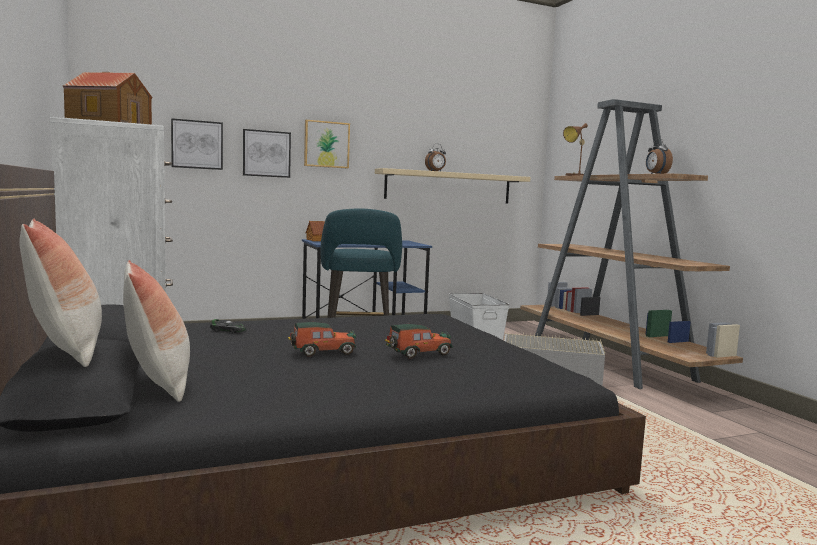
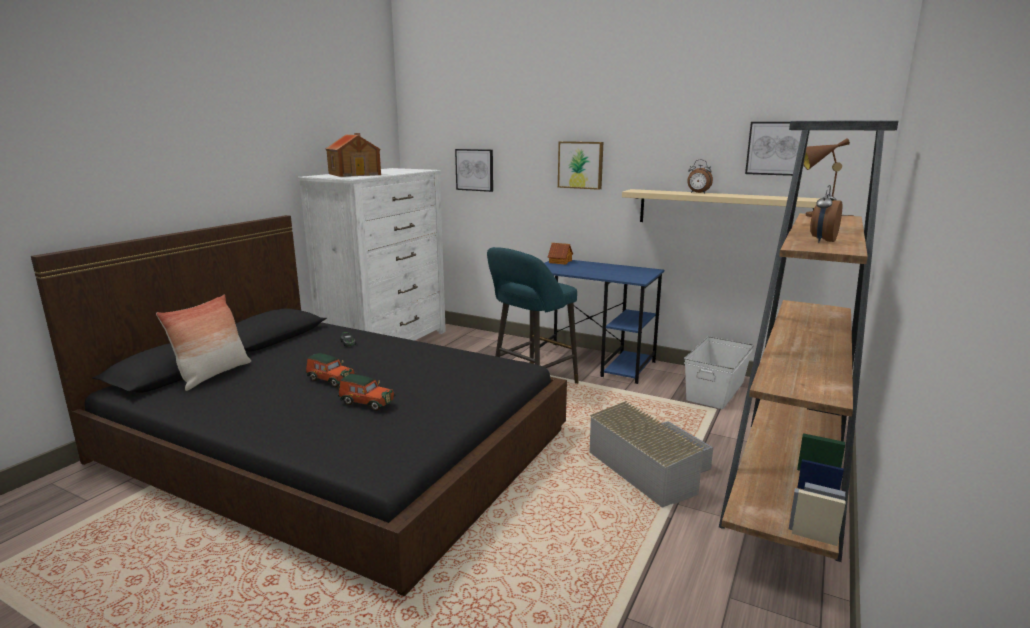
camera: 50 degrees right, 10 degrees up
pillow [19,218,102,367] -> none
picture [243,129,291,178] -> picture moved to [745,122,802,176]

